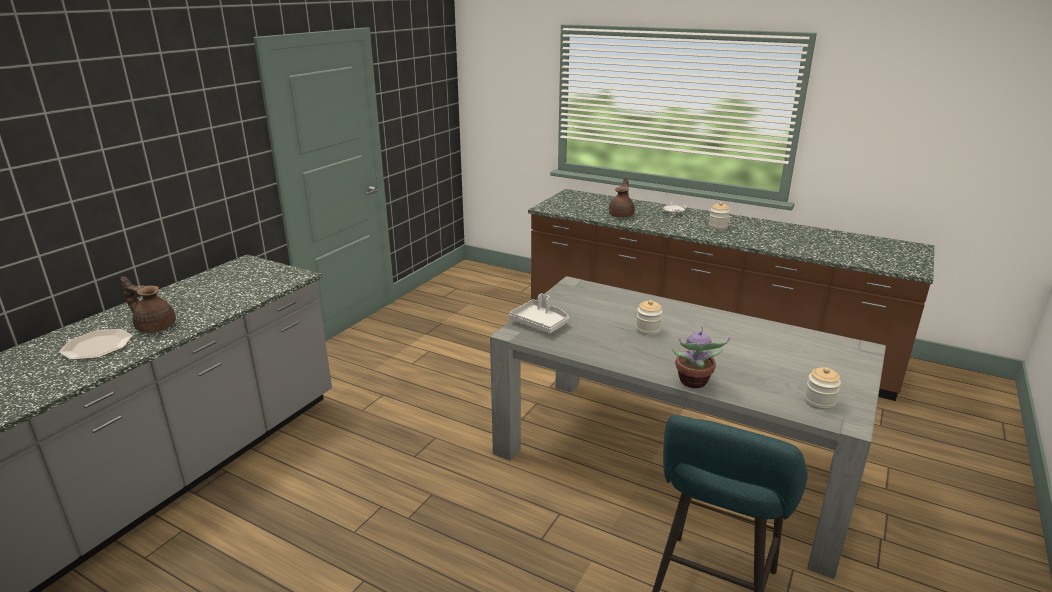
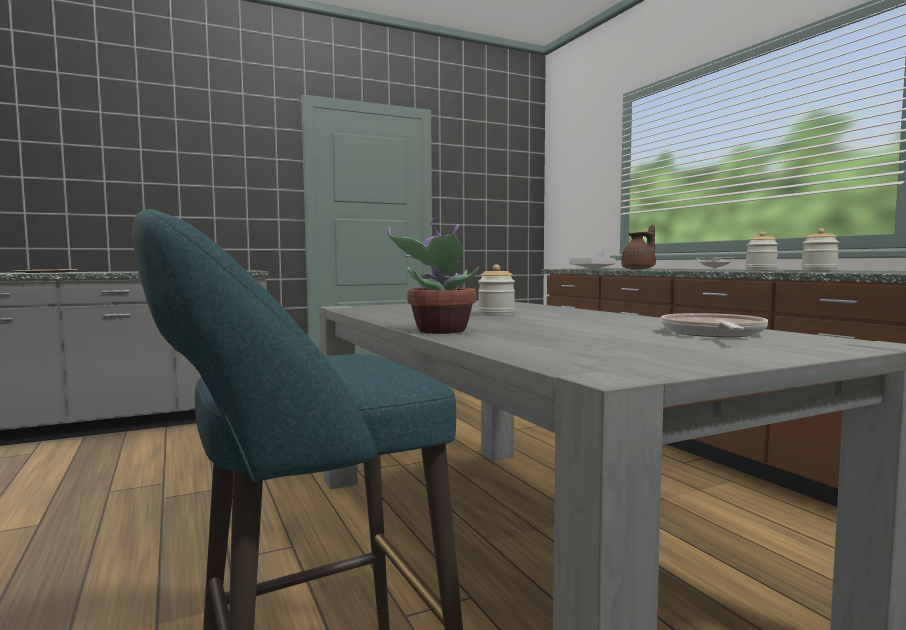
camera: 35 degrees right, 20 degrees down
brown teapot [121,276,176,333] -> none
grey tray [509,293,569,333] -> grey tray moved to [569,250,616,269]
jar [804,367,841,410] -> jar moved to [801,228,839,271]
none -> frying pan [661,313,768,337]

